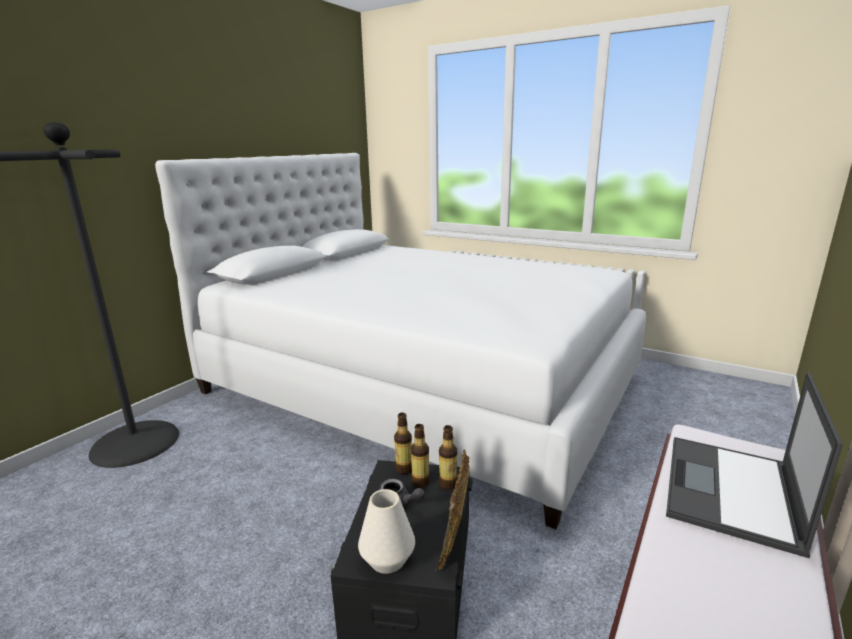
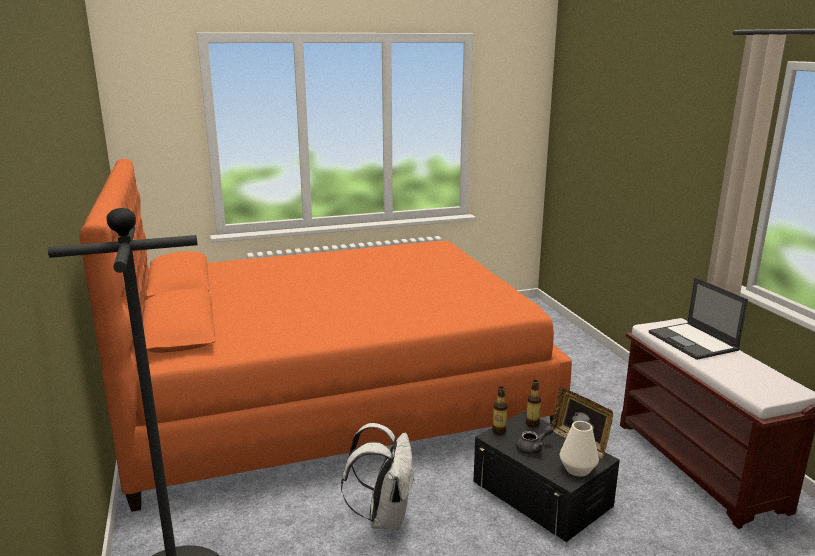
camera: 50 degrees left, 0 degrees up
white bed [155,153,646,529] -> orange bed [79,159,572,512]
bottle [411,424,430,488] -> none
none -> white backpack [341,423,415,531]

